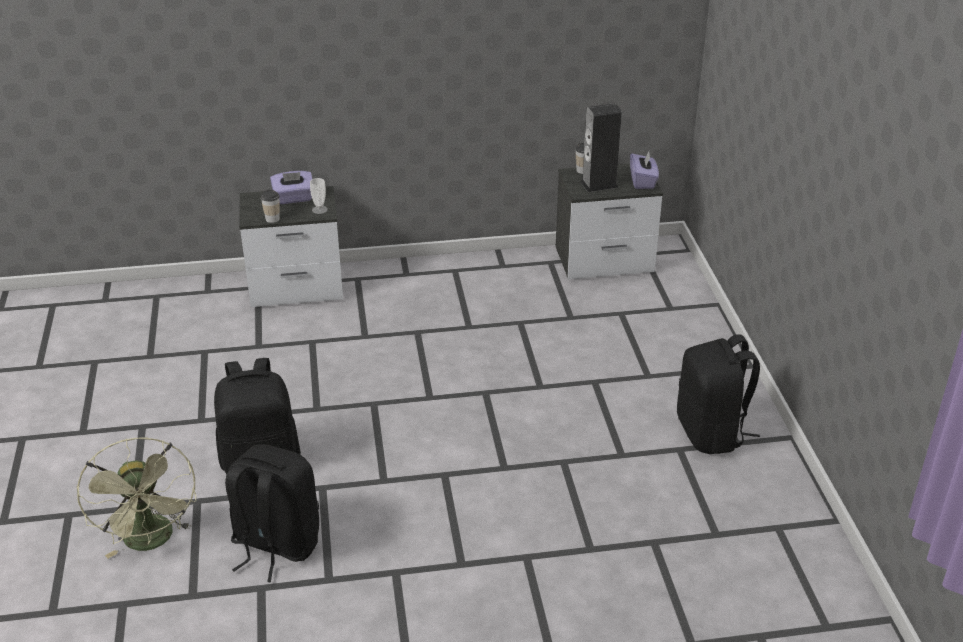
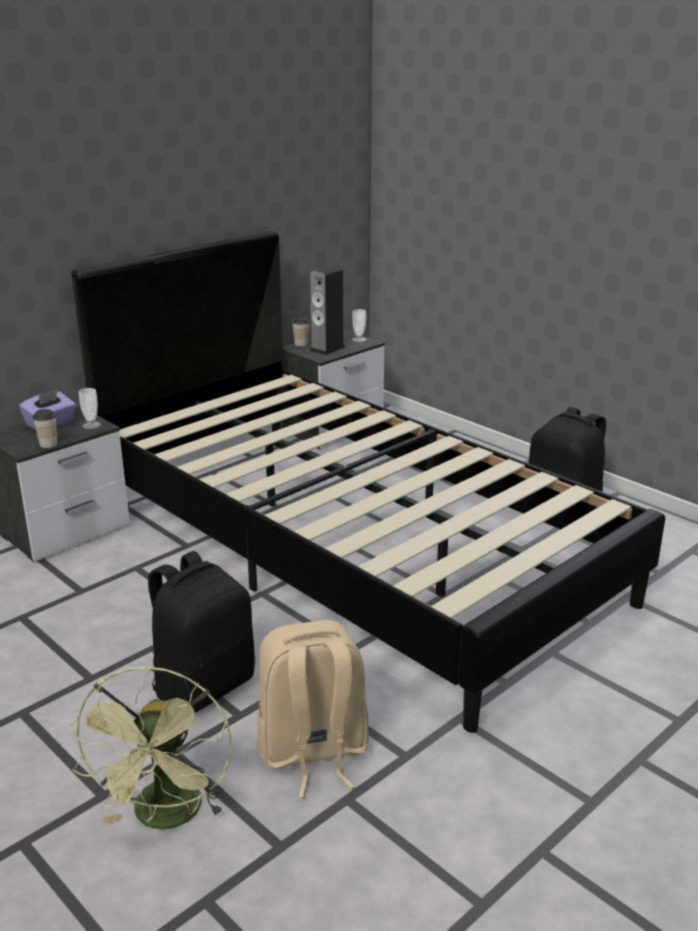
camera: 35 degrees left, 10 degrees down
green fan [77,438,196,558] -> green fan turned 60 degrees clockwise [70,666,232,829]
black backpack [225,444,319,582] -> beige backpack [257,620,369,798]
purple tissue box [630,152,659,189] -> cup [352,309,366,342]
none -> black bed [71,231,665,733]

